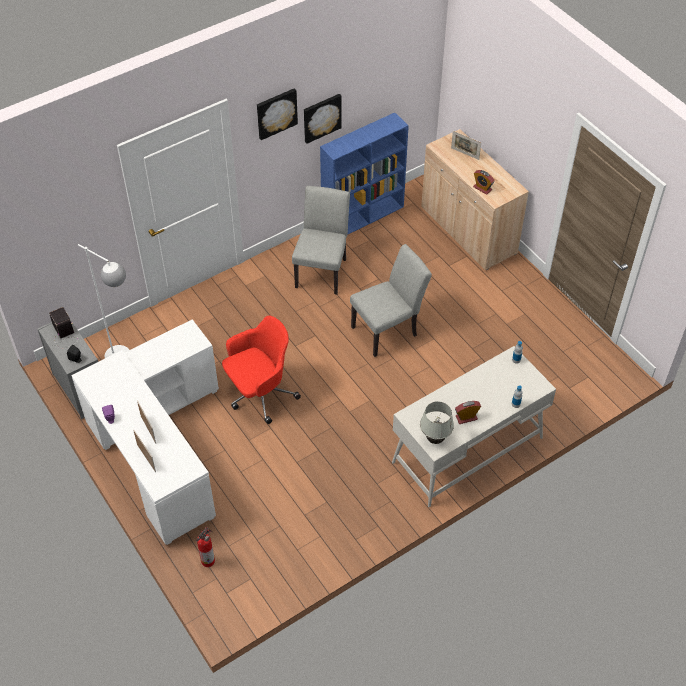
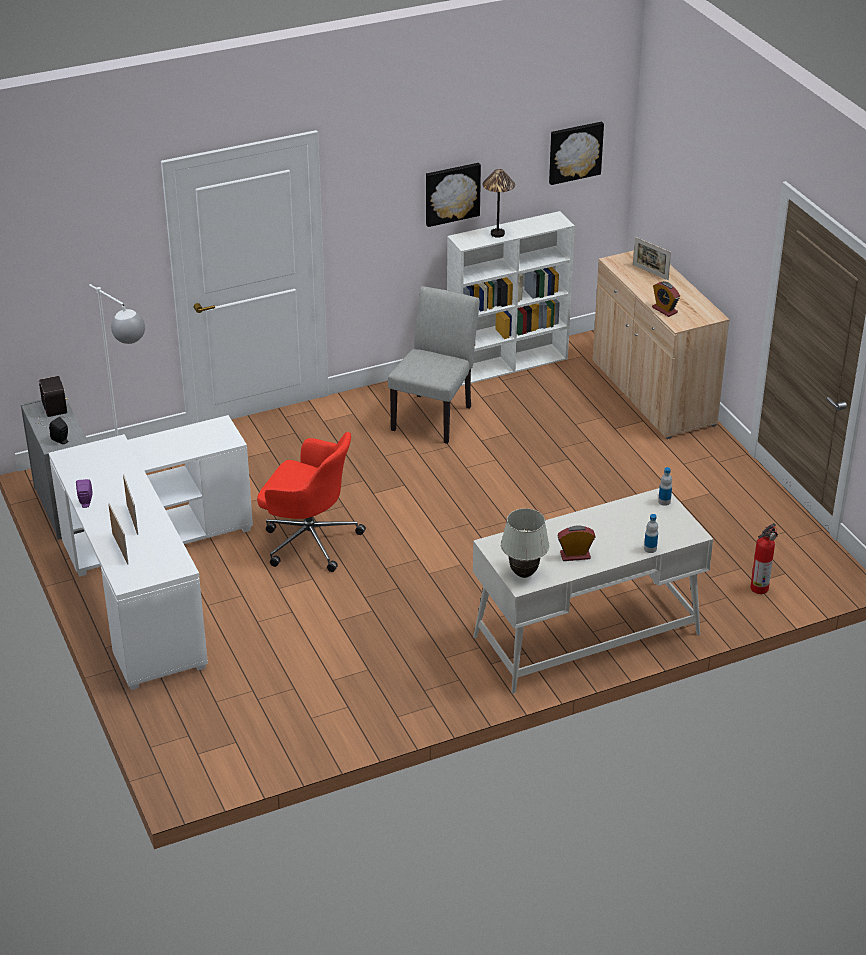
camera: 10 degrees right, 15 degrees down
fire extinguisher [196,527,215,567] -> fire extinguisher moved to [750,523,778,594]
red office chair [222,316,301,424] -> red office chair turned 45 degrees clockwise [257,432,366,572]
picture [257,88,298,140] -> picture moved to [549,122,604,185]
blue bookcase [320,113,409,234] -> white bookcase [447,211,575,386]
grey chair [350,244,432,357] -> none
none -> table lamp [483,169,515,238]

